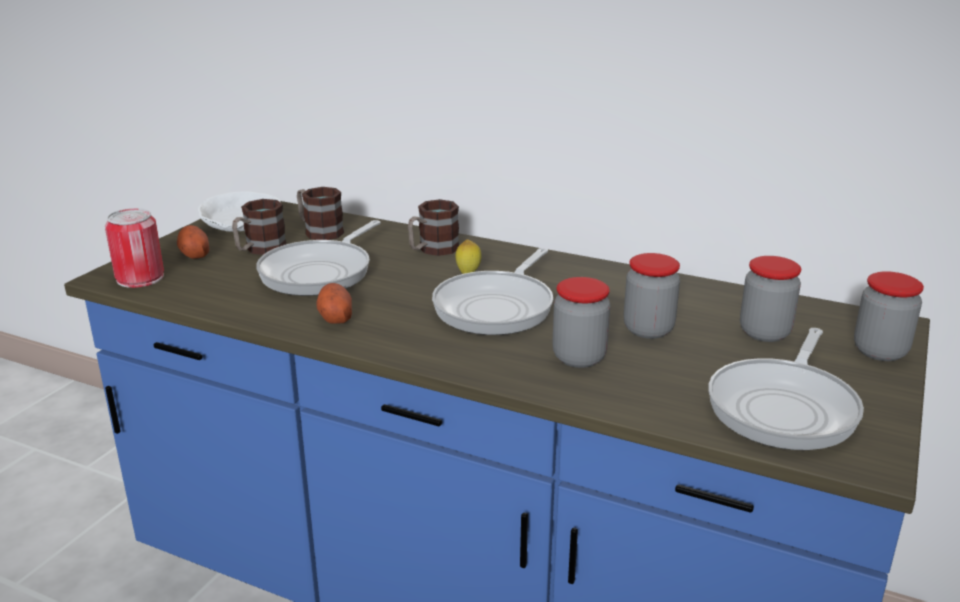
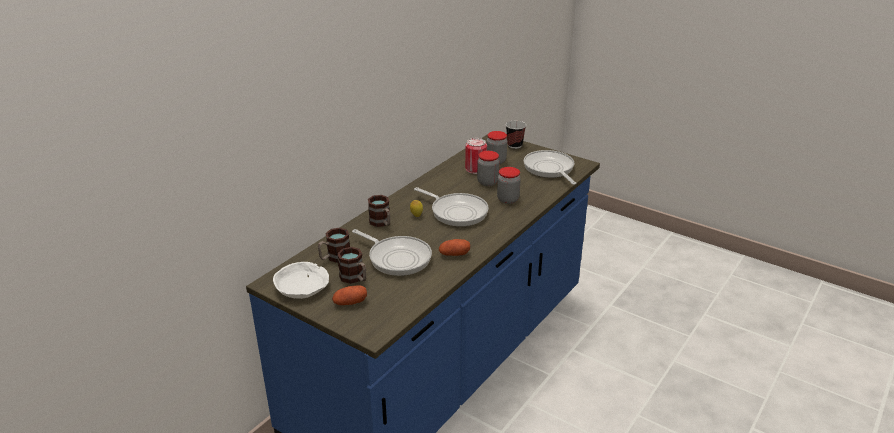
camera: 80 degrees left, 5 degrees up
can [105,208,164,288] -> can moved to [465,138,487,174]
frying pan [708,328,864,450] -> frying pan turned 150 degrees counterclockwise [524,150,576,185]
jar [854,271,924,361] -> cup [506,121,526,149]

